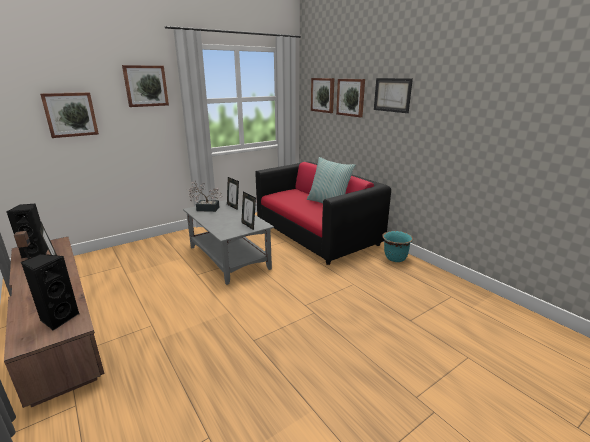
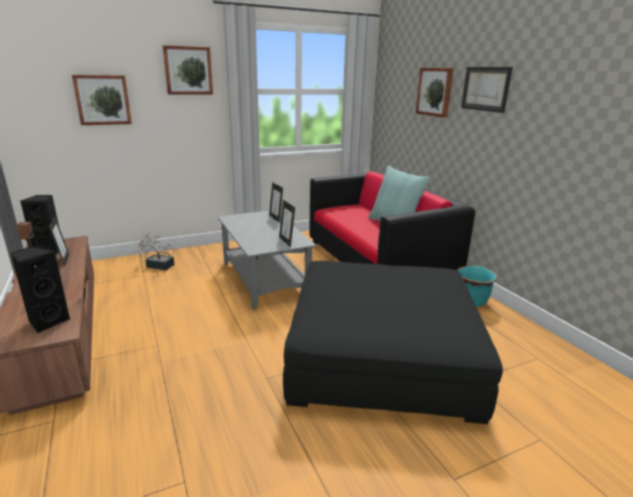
camera: 10 degrees right, 0 degrees up
potted plant [187,181,222,212] -> potted plant moved to [135,232,178,270]
picture [311,78,334,113] -> none
none -> black ottoman [283,261,503,424]

